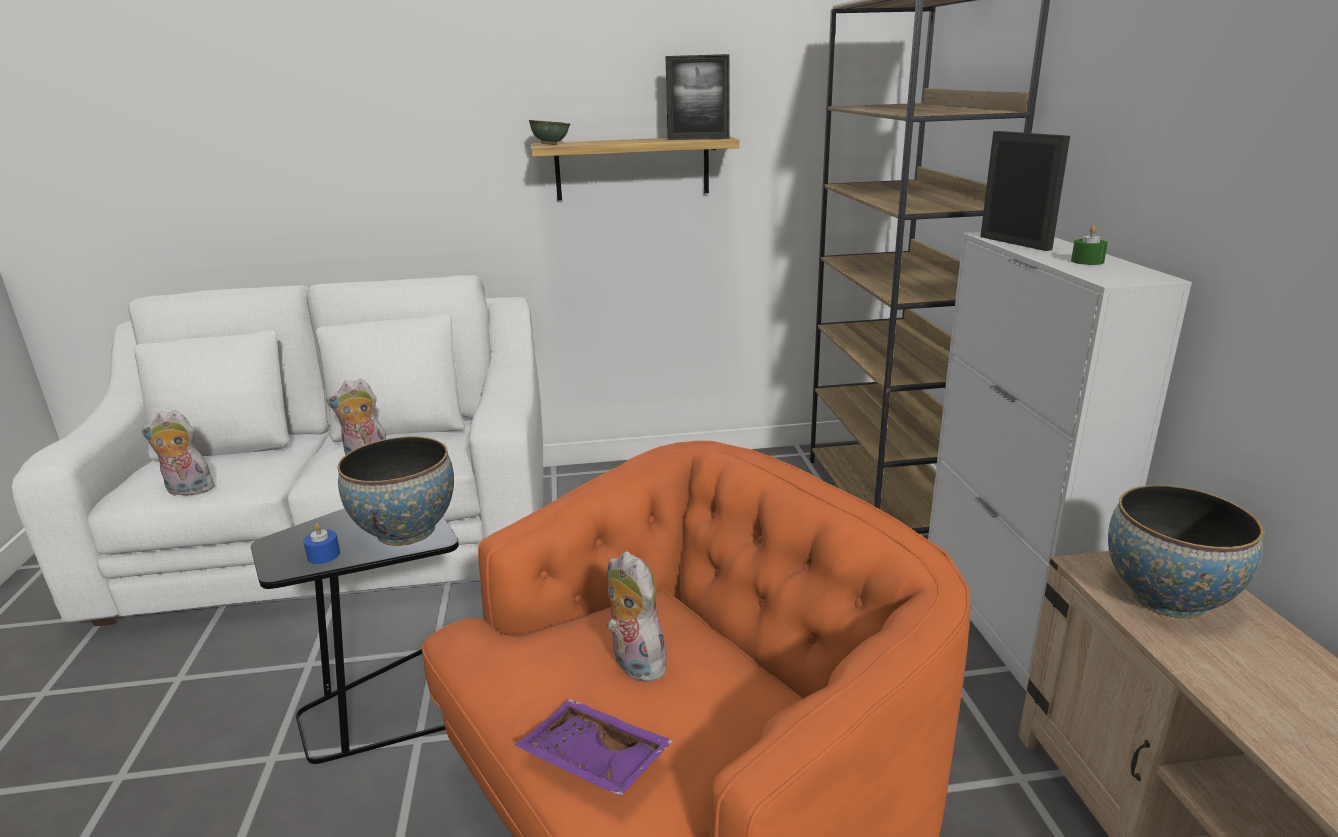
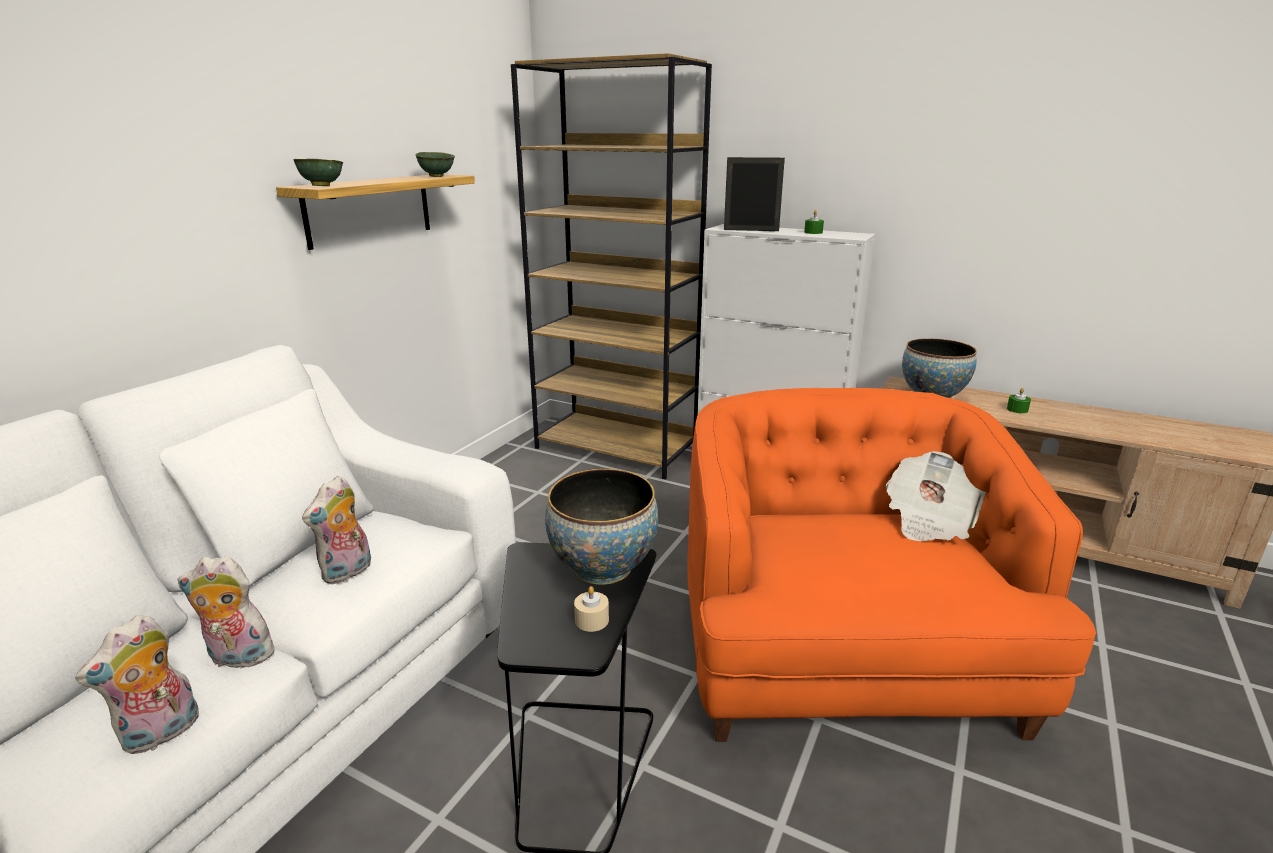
camera: 55 degrees left, 0 degrees up
blue candle [303,523,340,564] -> beige candle [574,586,609,632]
purple tray [515,699,674,796] -> none
plush toy [607,551,671,682] -> plush toy moved to [177,556,277,669]
picture frame [665,54,730,140] -> green bowl [415,152,455,177]
none -> newspaper [885,451,986,541]
none -> green candle [1007,388,1031,414]

